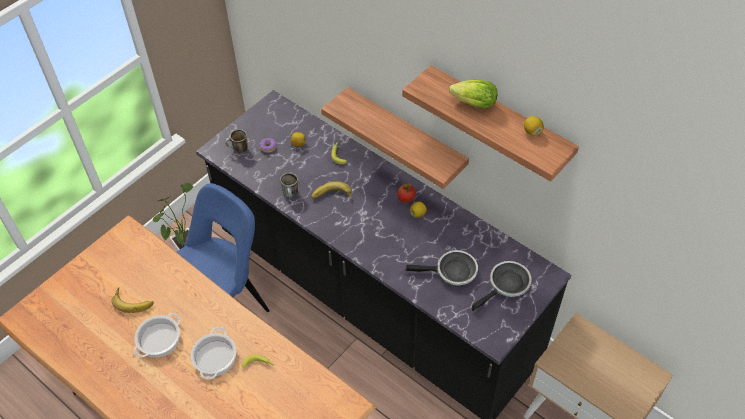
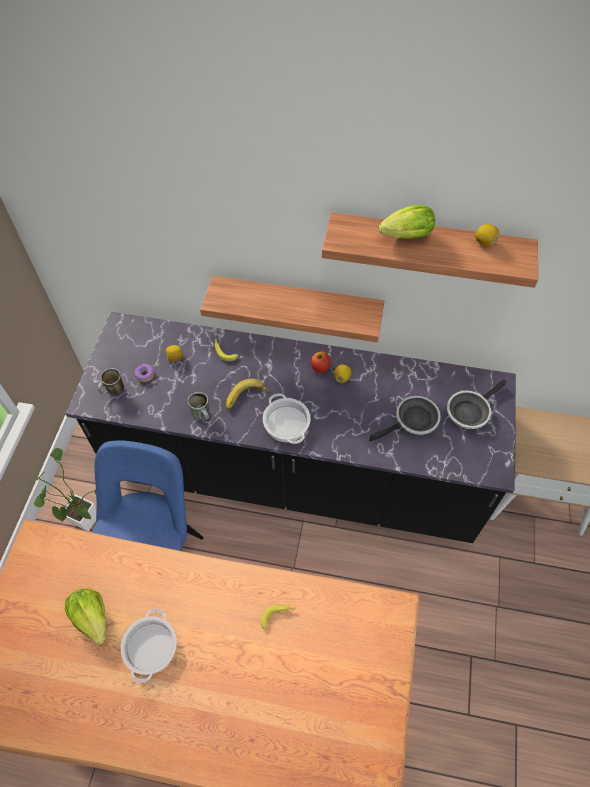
camera: 30 degrees left, 5 degrees up
banana [111,288,154,313] -> lettuce [65,589,106,645]
cooking pot [191,327,236,380] -> cooking pot moved to [263,393,311,444]
frying pan [472,261,532,311] -> frying pan turned 150 degrees counterclockwise [447,379,507,429]

